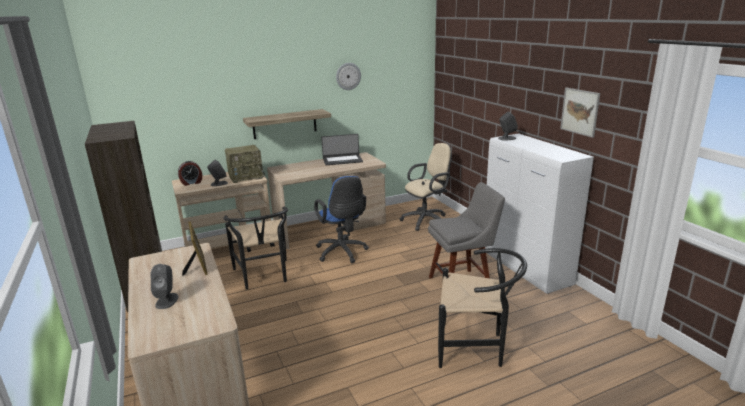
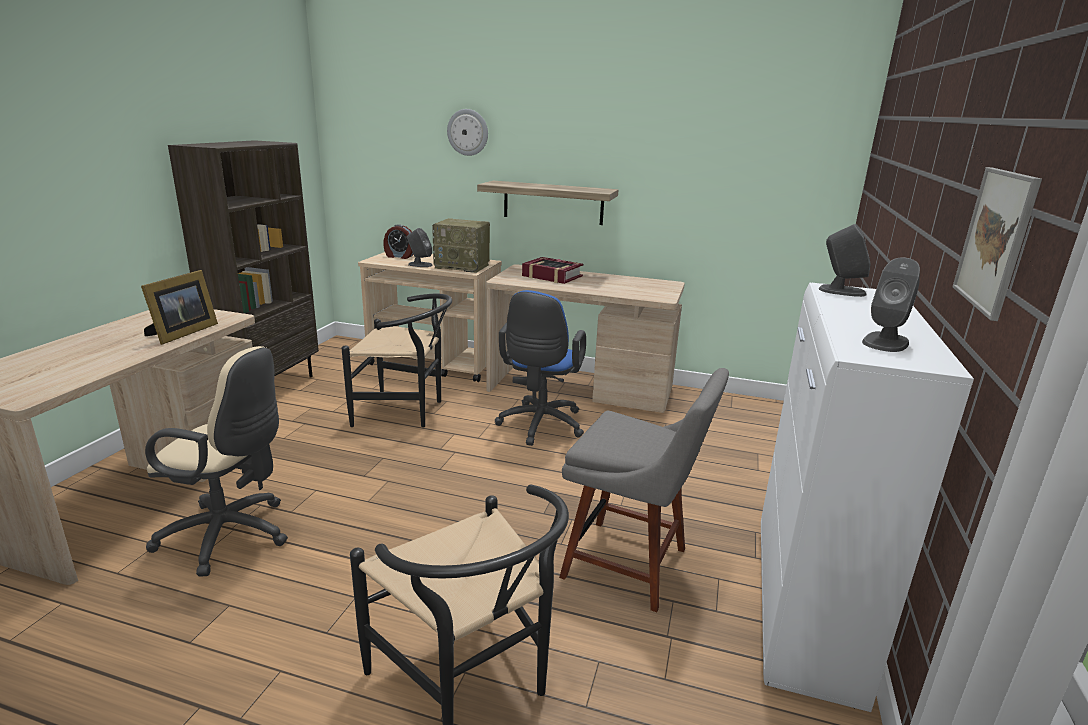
camera: 40 degrees right, 0 degrees up
grey speaker [151,264,179,309] -> grey speaker moved to [862,257,920,352]
black chair [223,207,288,290] -> black chair turned 105 degrees counterclockwise [341,294,452,428]
laptop [321,134,363,165] -> none
wall clock [336,63,361,90] -> wall clock moved to [447,109,488,156]
beige office chair [399,143,451,231] -> beige office chair moved to [145,346,288,577]
none -> book [522,257,583,284]

